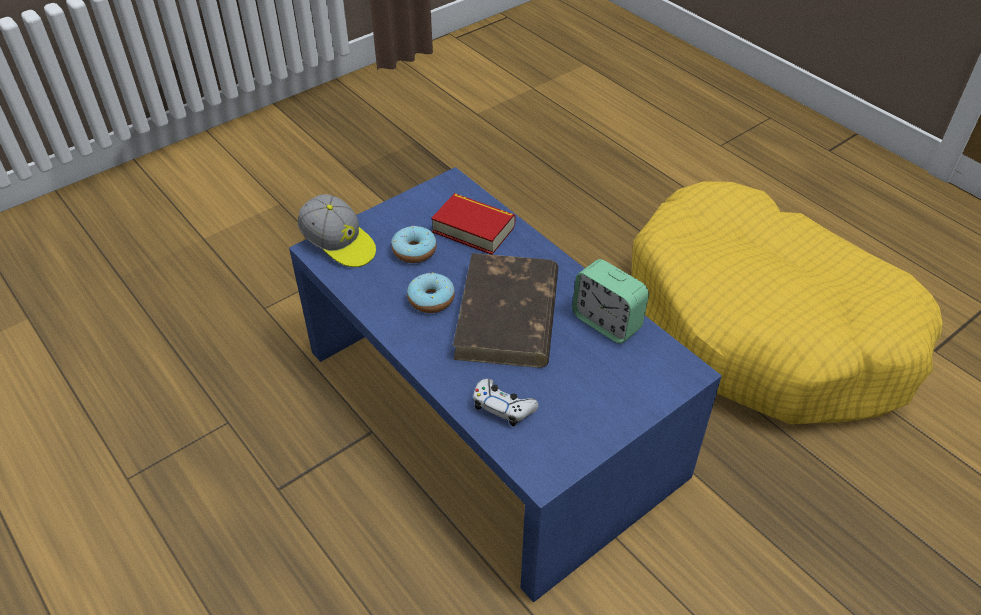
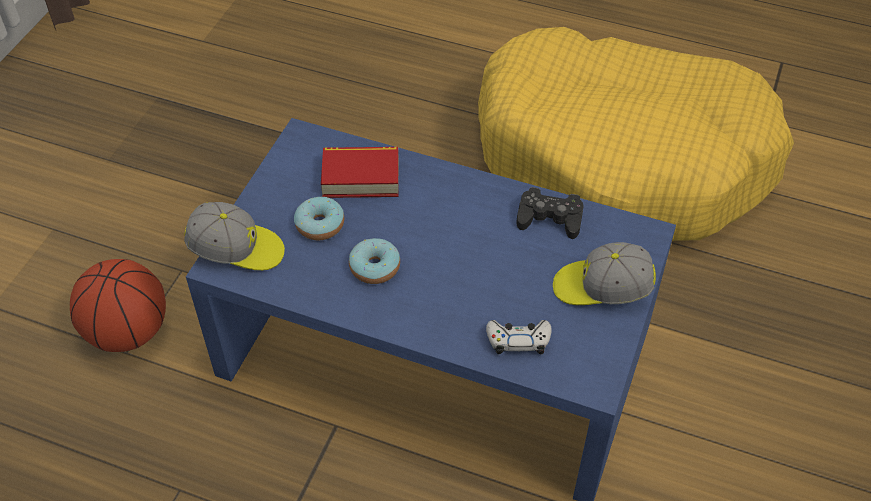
camera: 30 degrees left, 5 degrees up
brown book [453,253,558,368] -> none
alarm clock [572,259,649,344] -> black game controller [516,187,584,239]
none -> basketball [70,259,166,352]
none -> cap [553,242,656,305]

